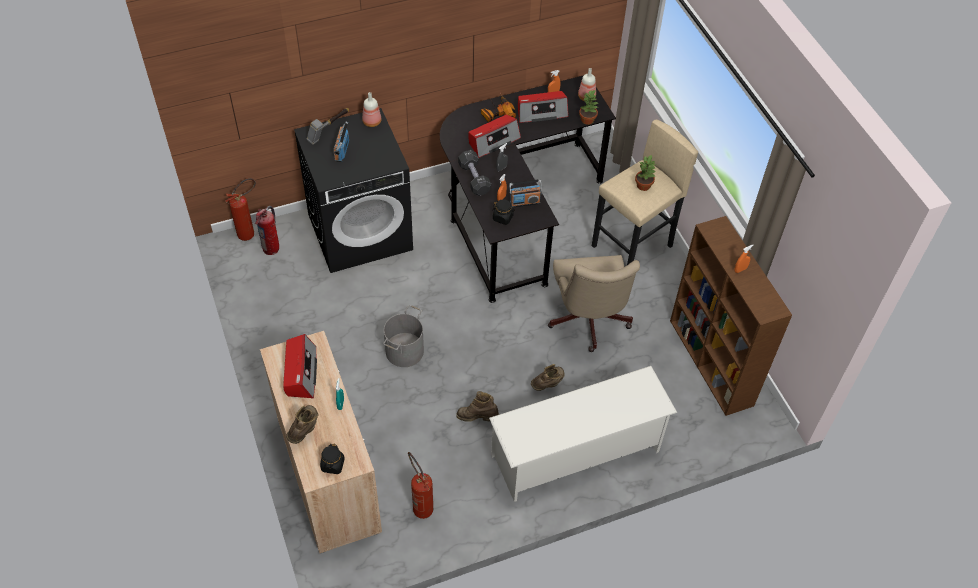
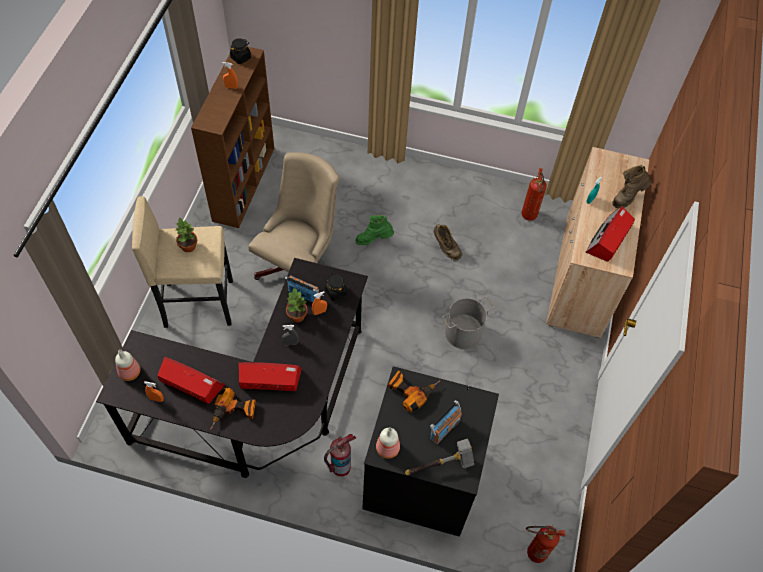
camera: 145 degrees left, 5 degrees up
fire extinguisher [255,206,279,255] -> fire extinguisher moved to [324,434,356,476]
black jar [320,443,345,474] -> black jar moved to [230,38,251,64]
black dumbbell [458,150,491,196] -> none
white shoe rack [489,366,677,502] -> none
brown boot [531,364,564,391] -> green boot [356,215,394,245]
potted plant [579,90,598,125] -> potted plant moved to [286,288,308,322]
none -> power drill [388,370,440,413]

